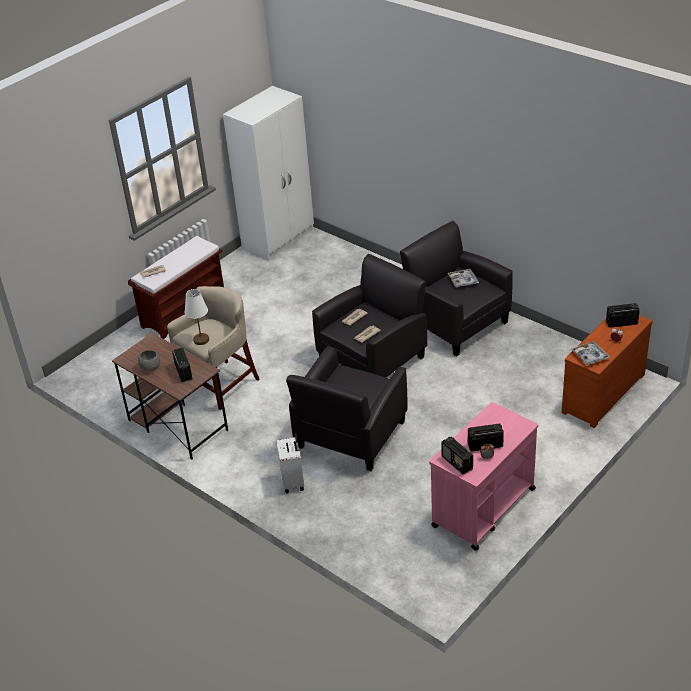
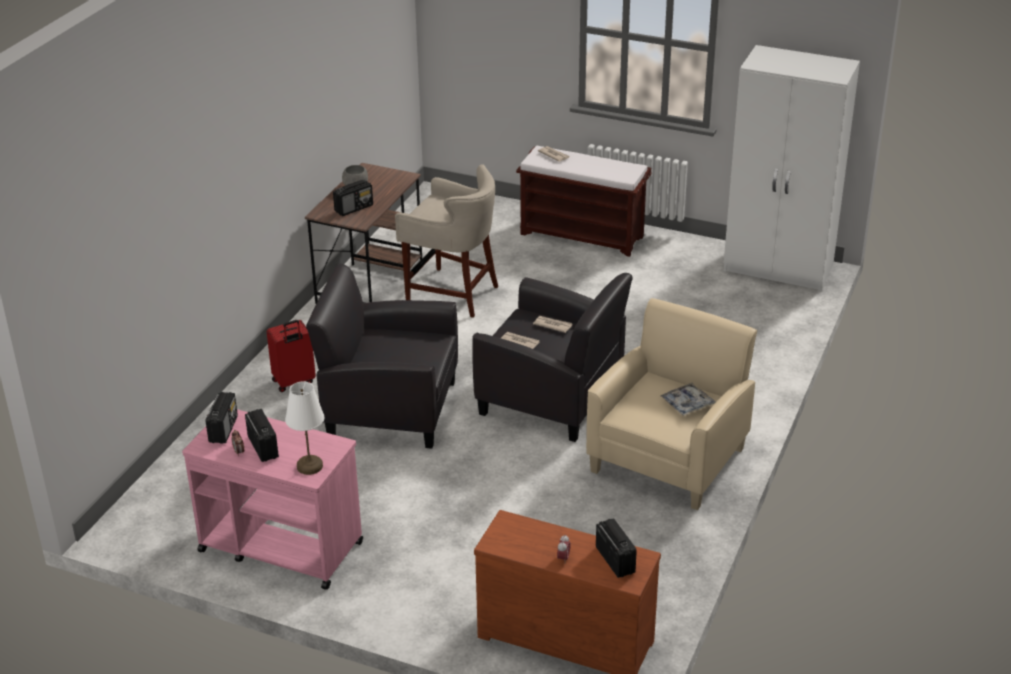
camera: 70 degrees right, 5 degrees down
white table lamp [184,289,209,345] -> white table lamp moved to [285,381,324,475]
white suitcase [276,433,304,494] -> red suitcase [267,320,316,392]
black armchair [400,221,513,356] -> beige armchair [586,298,757,510]
radio [441,437,473,474] -> radio turned 150 degrees clockwise [206,392,238,444]
tray [571,341,610,365] -> none

